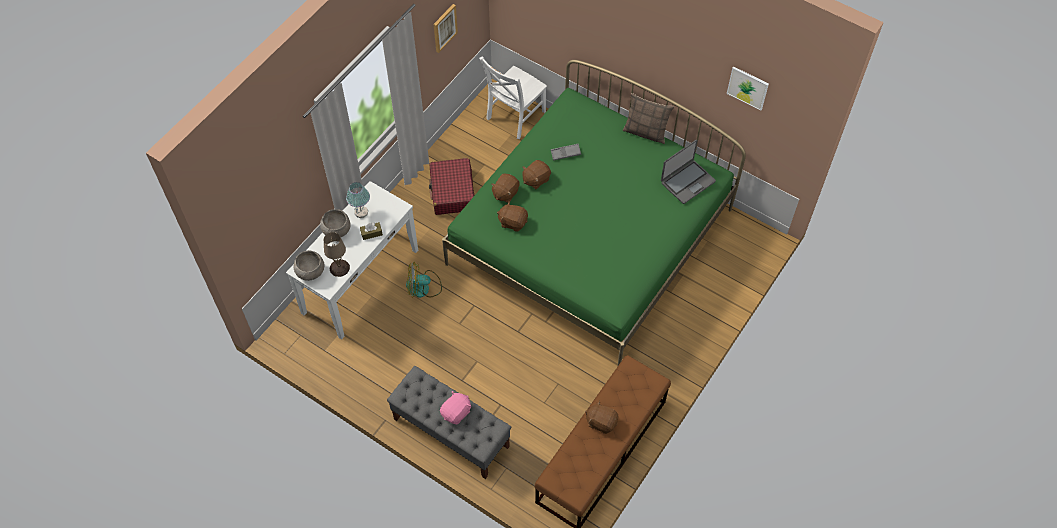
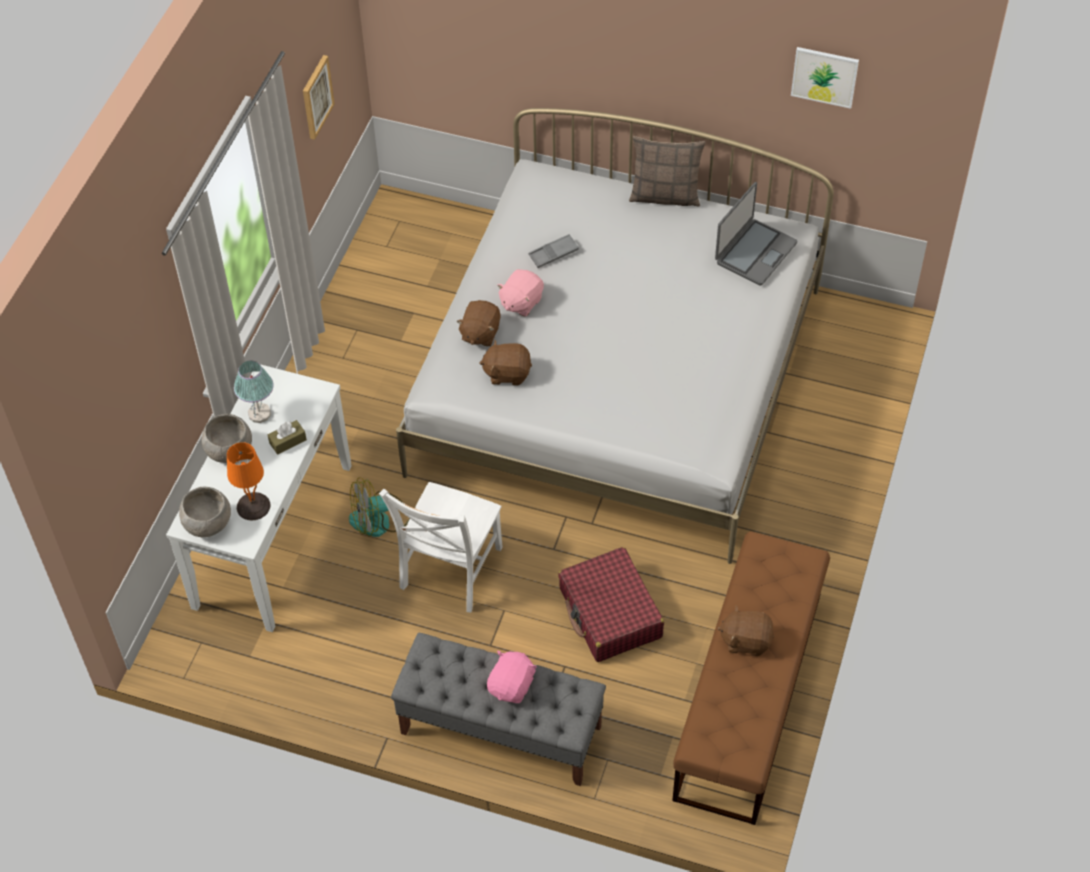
camera: 15 degrees left, 5 degrees down
beige table lamp [324,232,350,277] -> orange table lamp [227,442,270,520]
red suitcase [429,158,474,215] -> red suitcase moved to [558,547,664,662]
green bed [442,60,746,365] -> white bed [396,108,834,564]
white chair [479,56,547,139] -> white chair moved to [379,482,503,612]
brown plush toy [522,160,551,189] -> pink plush toy [497,269,544,316]

